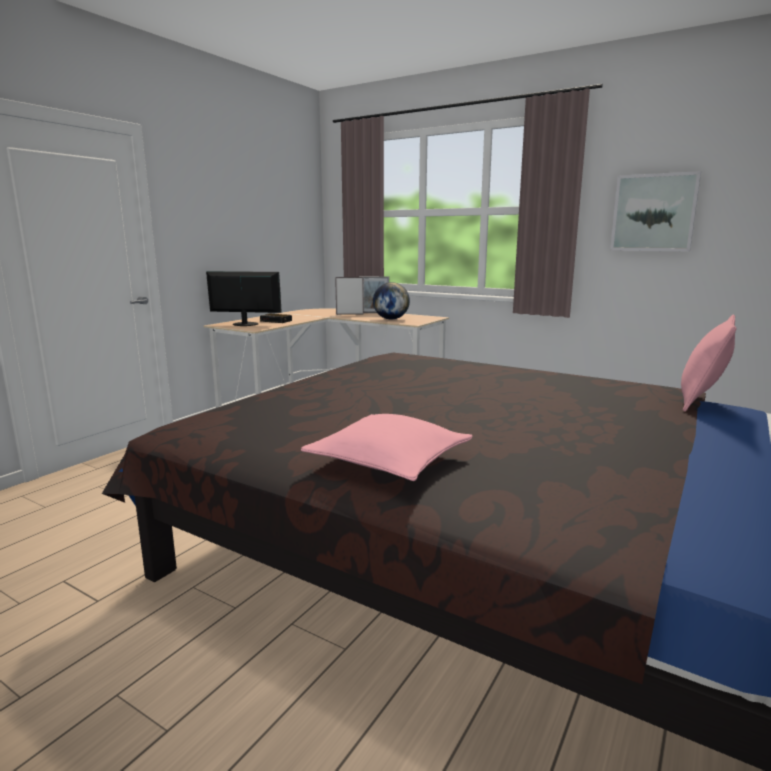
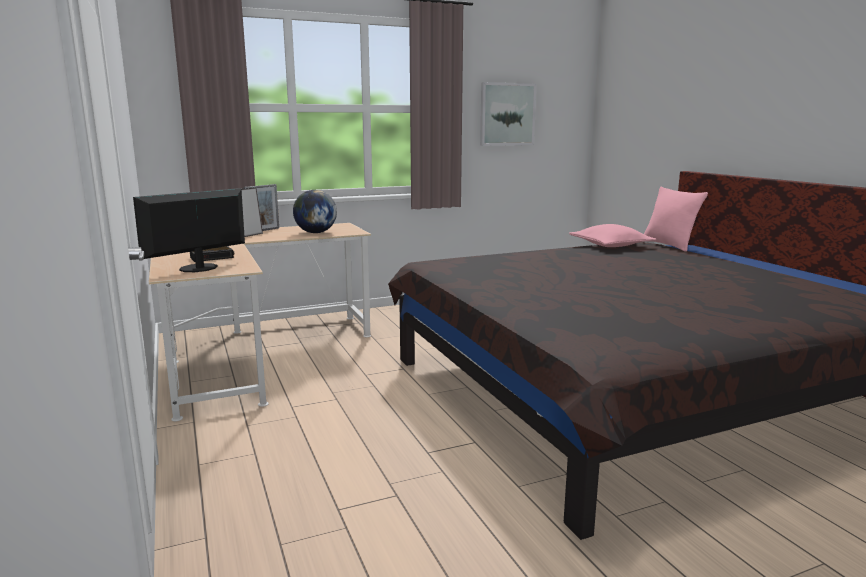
camera: 55 degrees left, 0 degrees up
pink pillow [301,414,473,481] -> pink pillow moved to [569,224,656,247]

